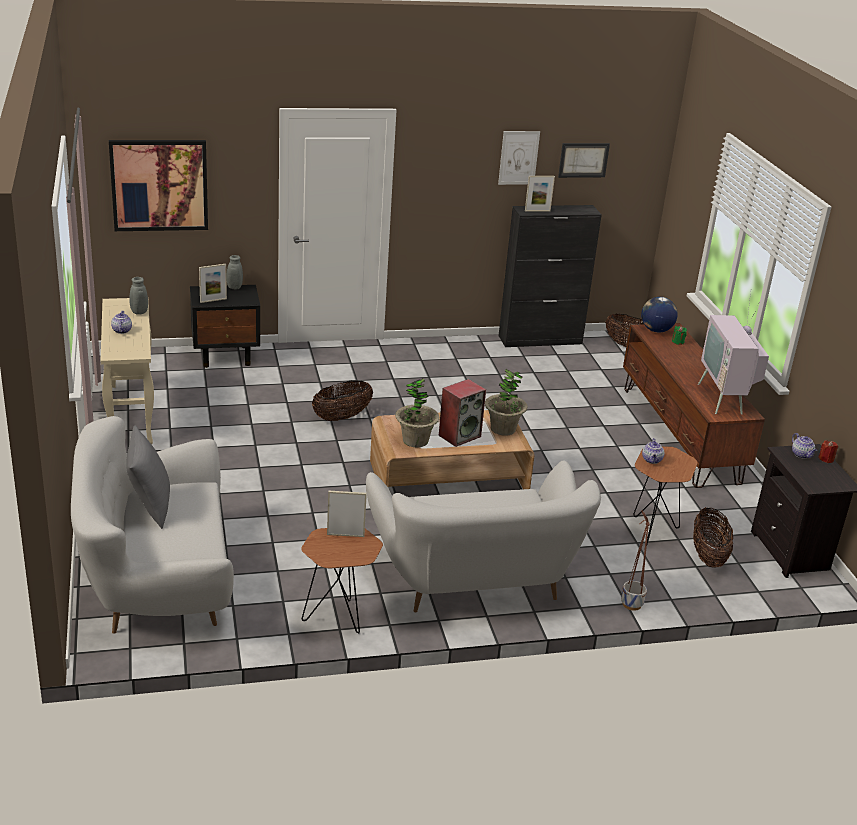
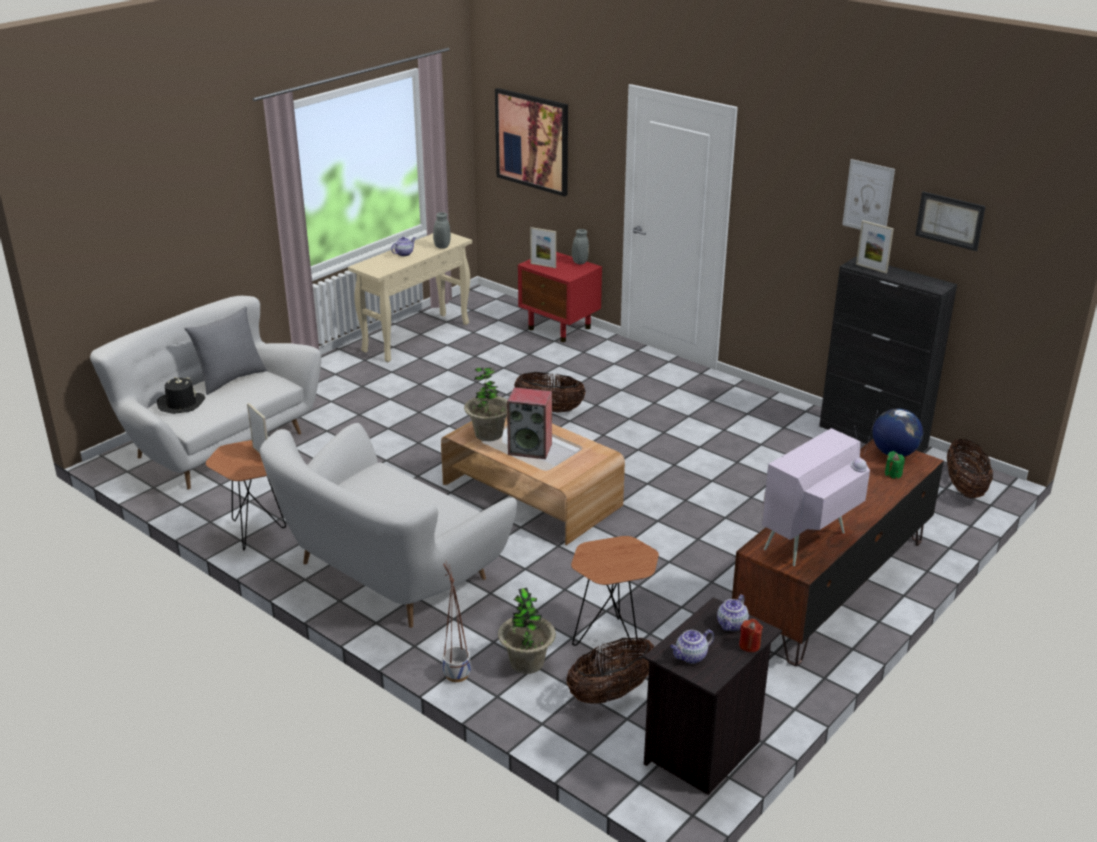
camera: 55 degrees right, 0 degrees up
black nightstand [190,285,260,368] -> red nightstand [518,252,602,342]
potted plant [485,369,528,436] -> potted plant moved to [498,588,556,674]
teapot [642,438,665,464] -> teapot moved to [670,630,714,664]
none -> black hat [157,377,205,414]

